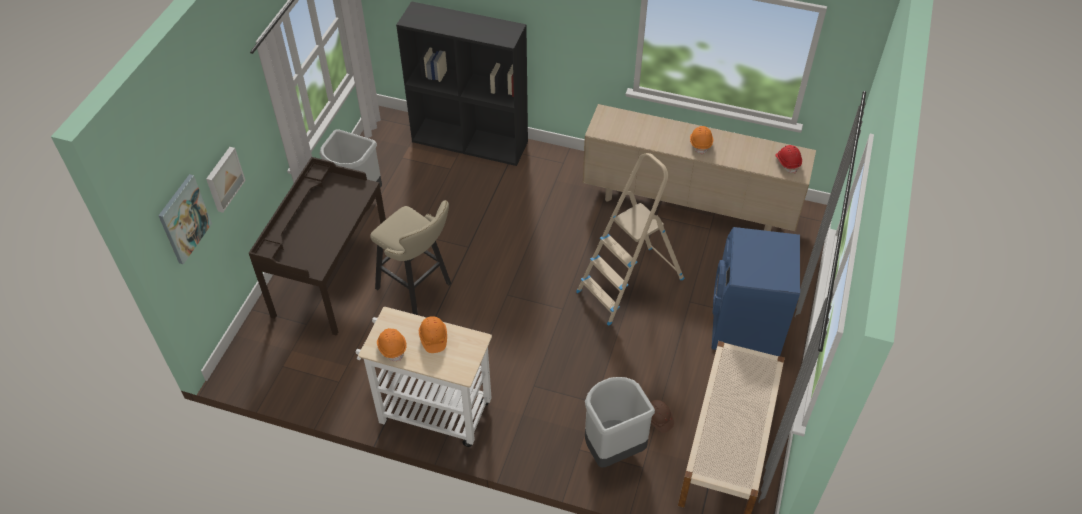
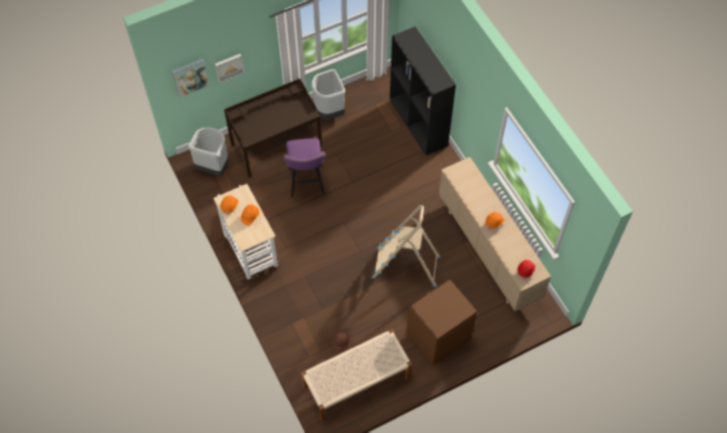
camera: 45 degrees right, 10 degrees up
beige stool [370,200,451,315] -> purple stool [283,138,325,198]
grey trash can [585,377,655,467] -> grey trash can moved to [188,127,229,176]
blue washing machine [711,227,800,356] -> brown washing machine [406,280,477,366]

